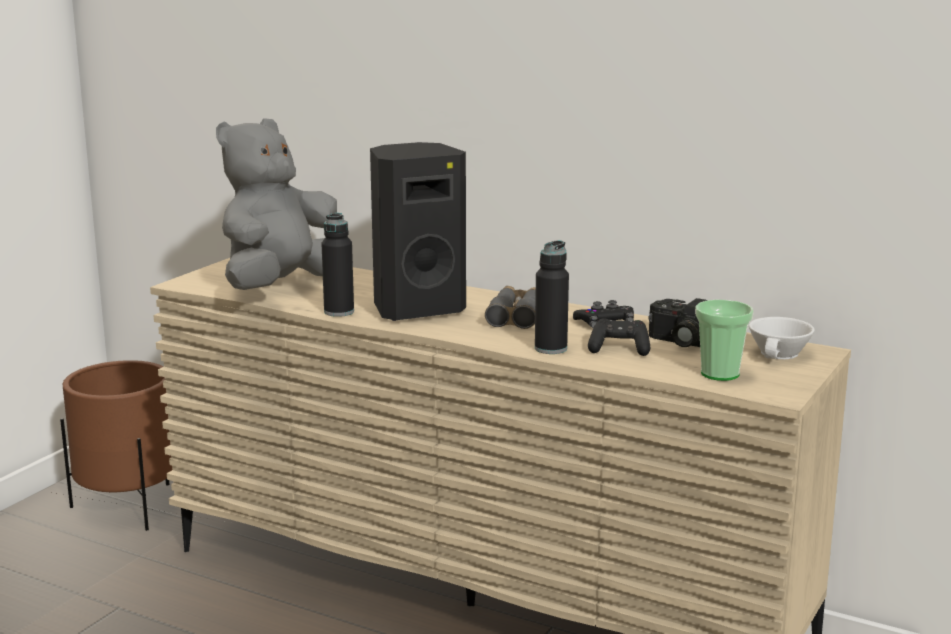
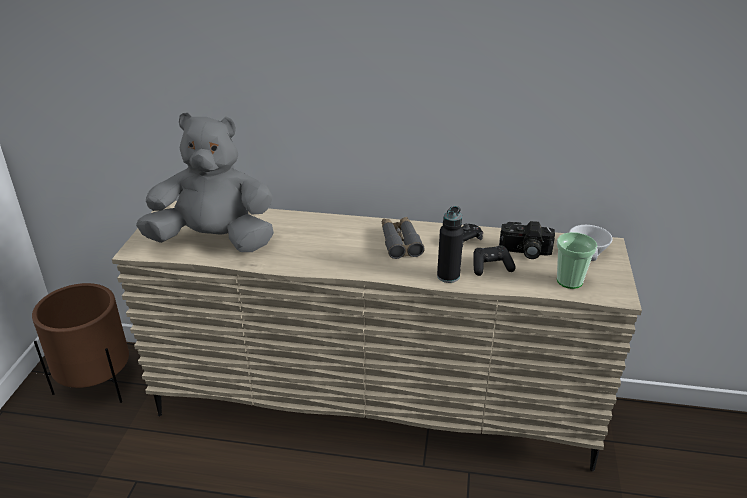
camera: 20 degrees left, 15 degrees up
grey plush toy [216,118,337,290] -> grey plush toy turned 75 degrees clockwise [136,112,274,252]
black bottle [321,213,354,317] -> none
black speaker [370,142,466,321] -> none

